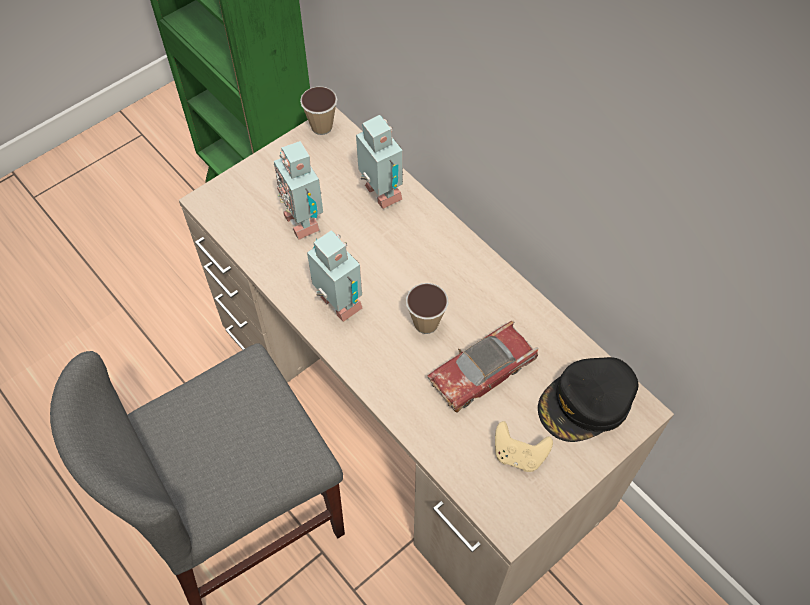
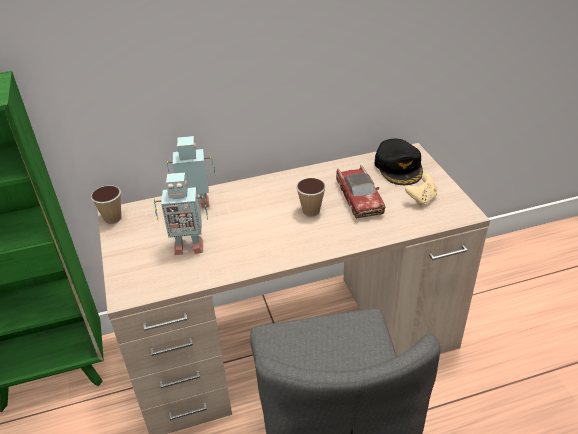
camera: 65 degrees left, 20 degrees down
toy robot [307,230,362,322] -> none

